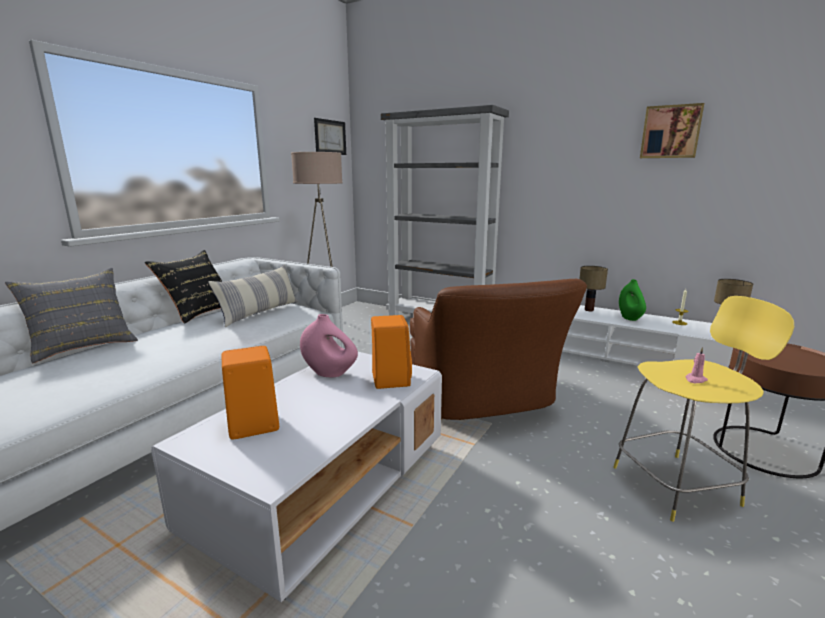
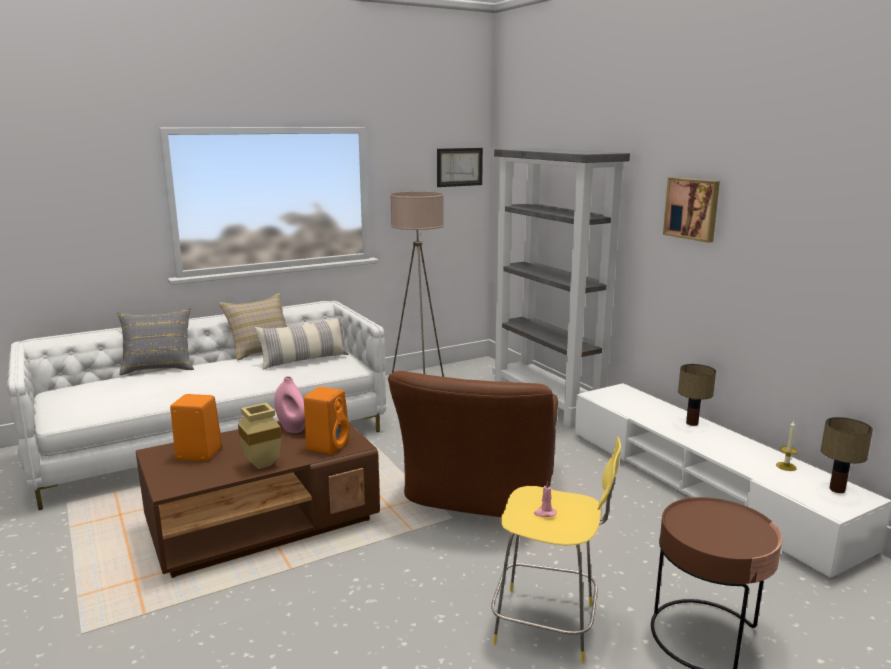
camera: 30 degrees right, 0 degrees up
black pillow [145,250,222,324] -> beige pillow [219,293,287,361]
white coffee table [151,348,442,602] -> brown coffee table [136,421,380,578]
green vase [619,279,646,321] -> none
picture [640,103,704,158] -> picture moved to [663,177,720,243]
none -> beige vase [238,403,281,469]

